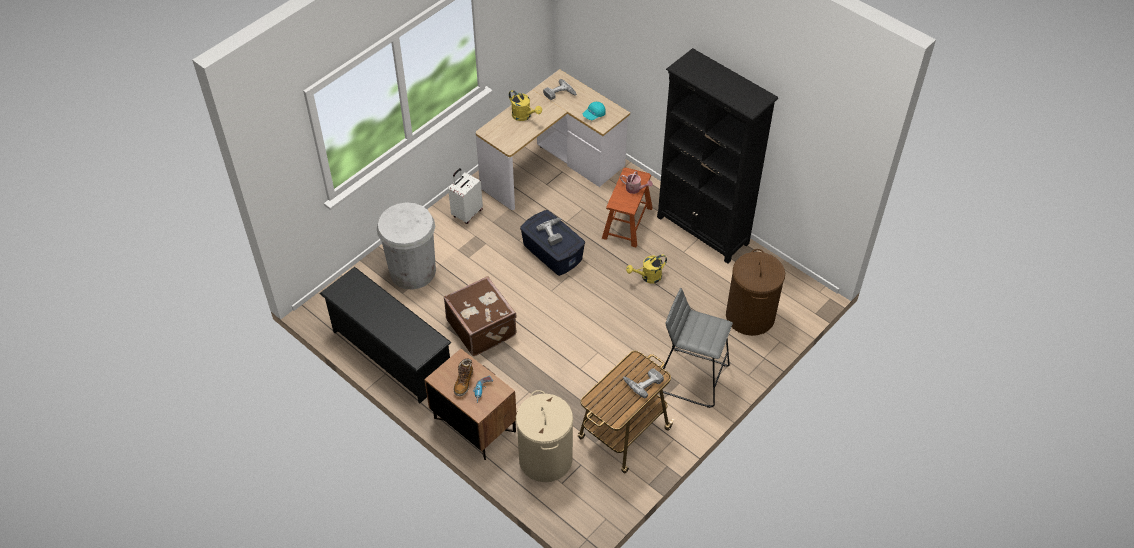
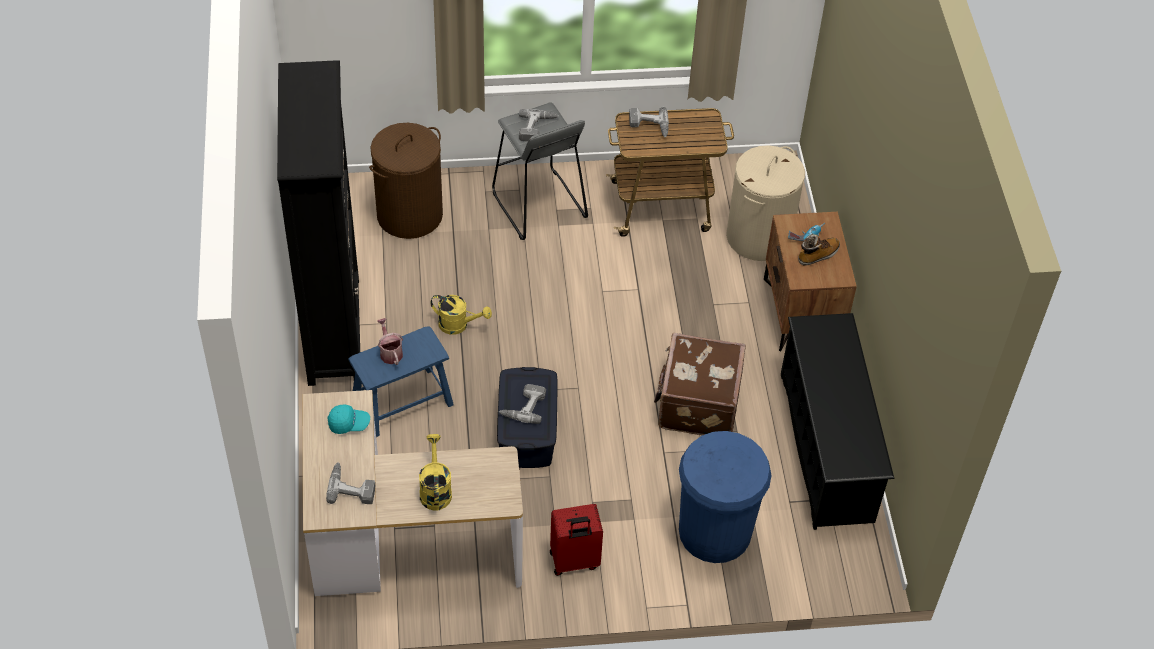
camera: 140 degrees left, 0 degrees up
white trash can [377,202,436,289] -> blue trash can [679,431,772,563]
white suitcase [448,168,483,224] -> red suitcase [550,504,603,576]
brown stool [602,168,653,247] -> blue stool [348,326,454,437]
none -> power drill [519,109,558,142]

